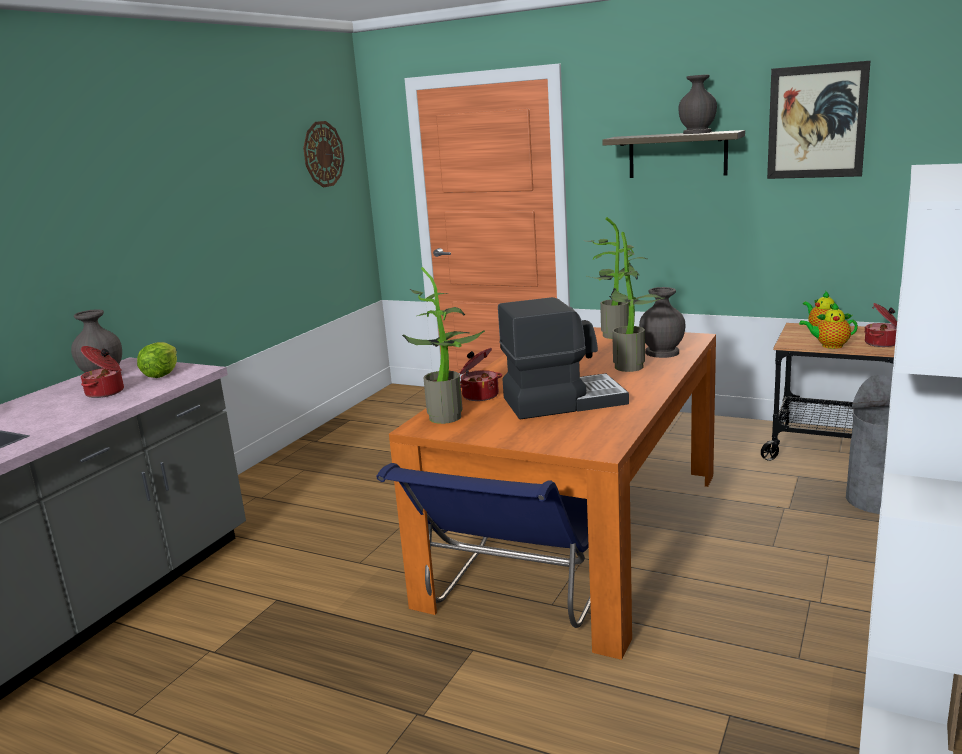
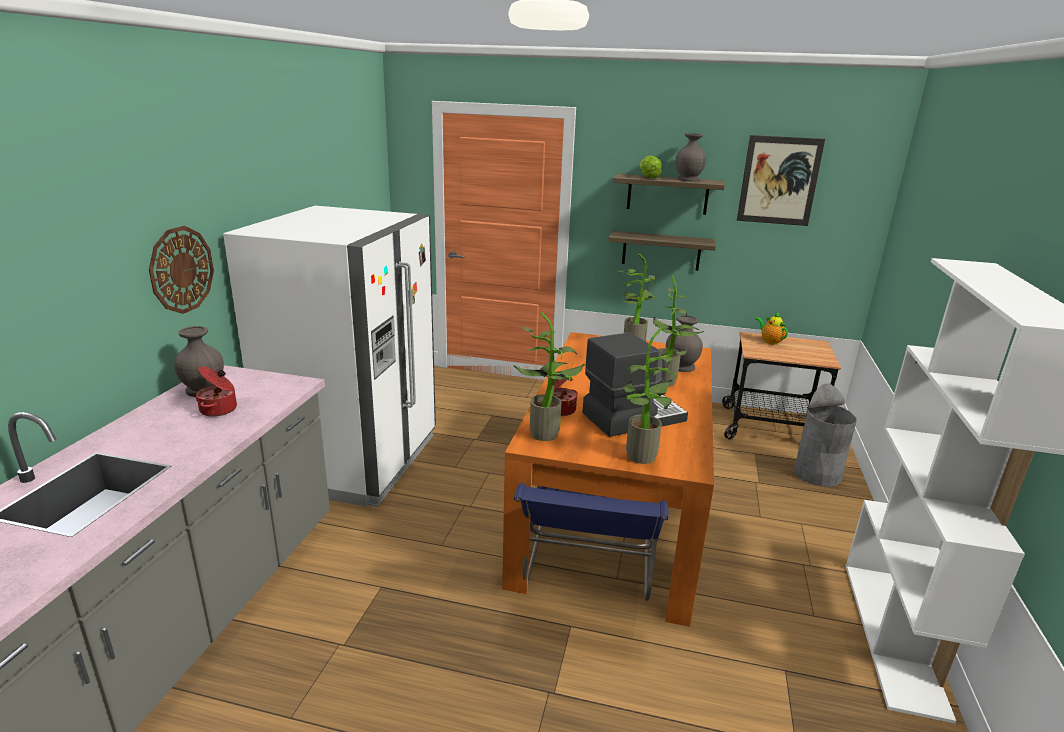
camera: 15 degrees left, 5 degrees up
lettuce [137,342,177,378] -> lettuce moved to [640,156,662,179]
wall clock [303,121,344,187] -> wall clock moved to [149,226,214,314]
teapot [799,303,858,349] -> none
cooking pot [864,303,897,347] -> none
none -> white fridge [223,206,436,507]
none -> shelf [608,231,716,271]
none -> potted plant [624,327,688,464]

